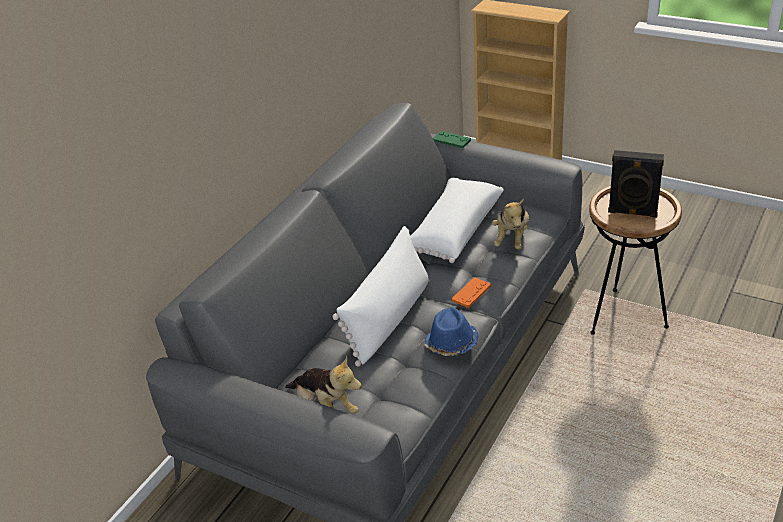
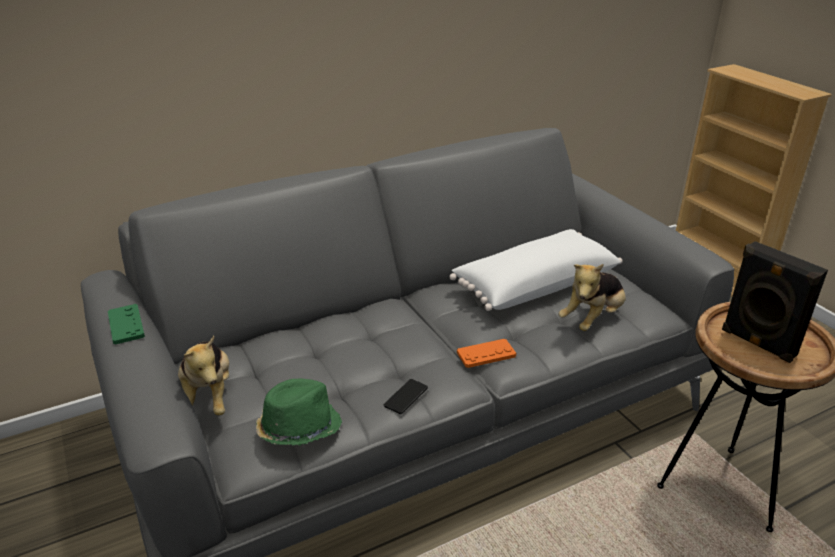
camera: 30 degrees right, 5 degrees down
white pillow [333,226,429,367] -> none
blue hat [424,308,479,356] -> phone [384,379,428,414]
green game controller [433,131,471,148] -> green game controller moved to [108,304,145,345]
none -> green hat [256,379,342,446]

